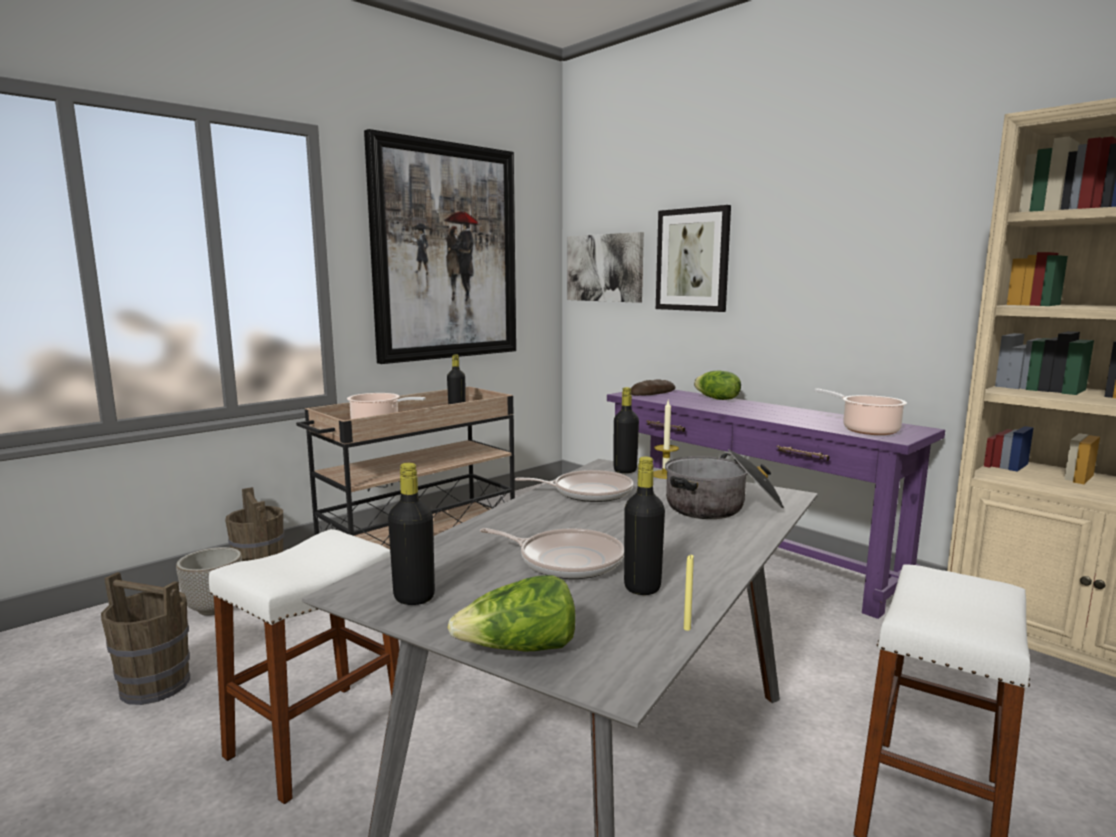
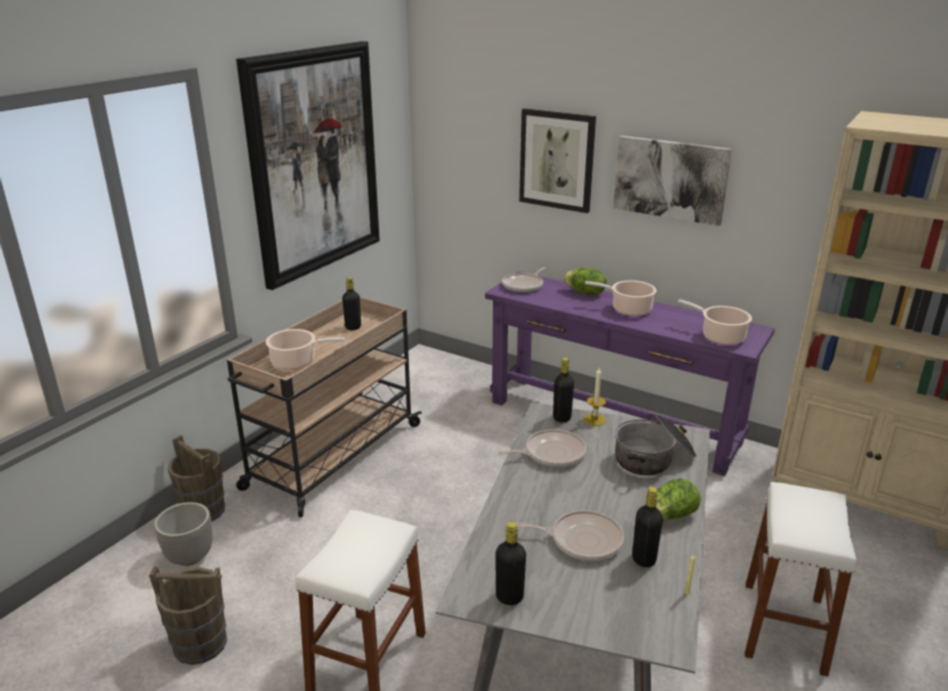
camera: 15 degrees left, 15 degrees up
lettuce [448,575,576,652] -> lettuce moved to [656,478,701,520]
picture [567,232,644,303] -> picture moved to [613,136,732,226]
bread [631,379,675,396] -> frying pan [502,267,546,293]
none -> cooking pot [585,280,657,316]

